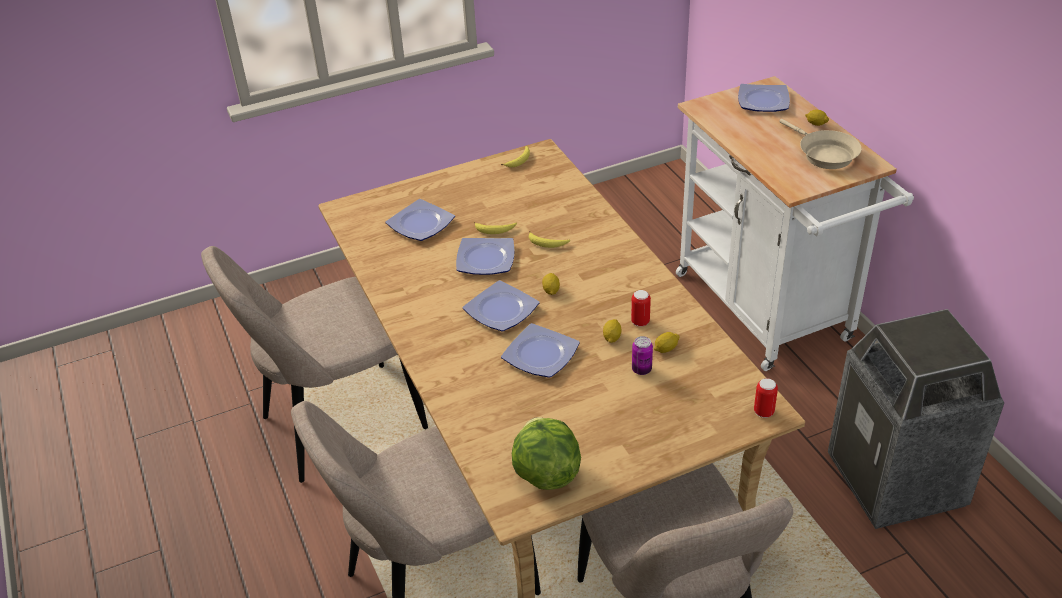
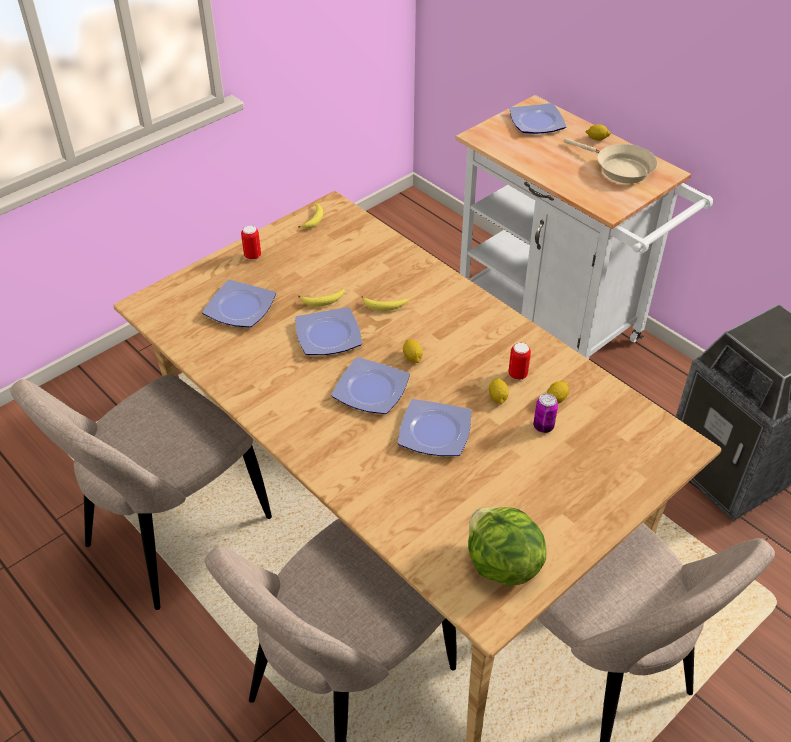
camera: 20 degrees left, 5 degrees up
can [754,378,778,418] -> can moved to [241,225,261,260]

